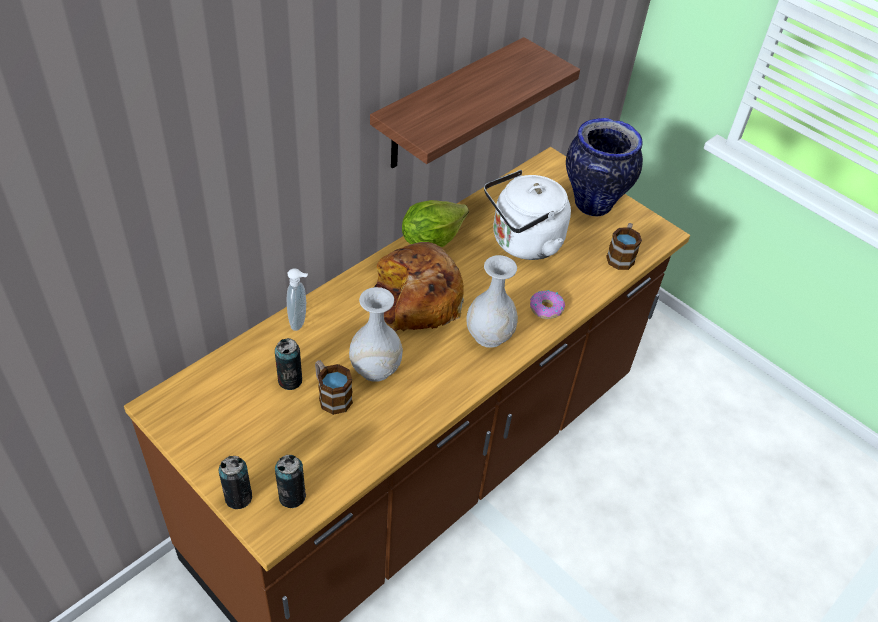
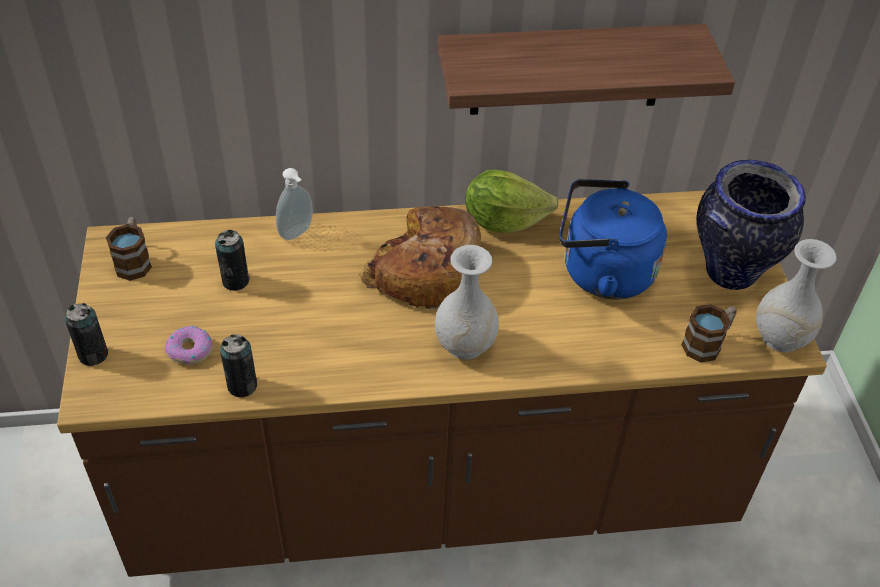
camera: 40 degrees right, 0 degrees up
can [275,455,306,508] -> can moved to [220,334,257,397]
mug [315,360,353,415] -> mug moved to [106,217,152,281]
white vase [349,287,403,382] -> white vase moved to [756,239,837,352]
white kettle [484,170,571,260] -> blue kettle [559,179,667,299]
donut [530,290,565,319] -> donut moved to [165,325,213,365]

